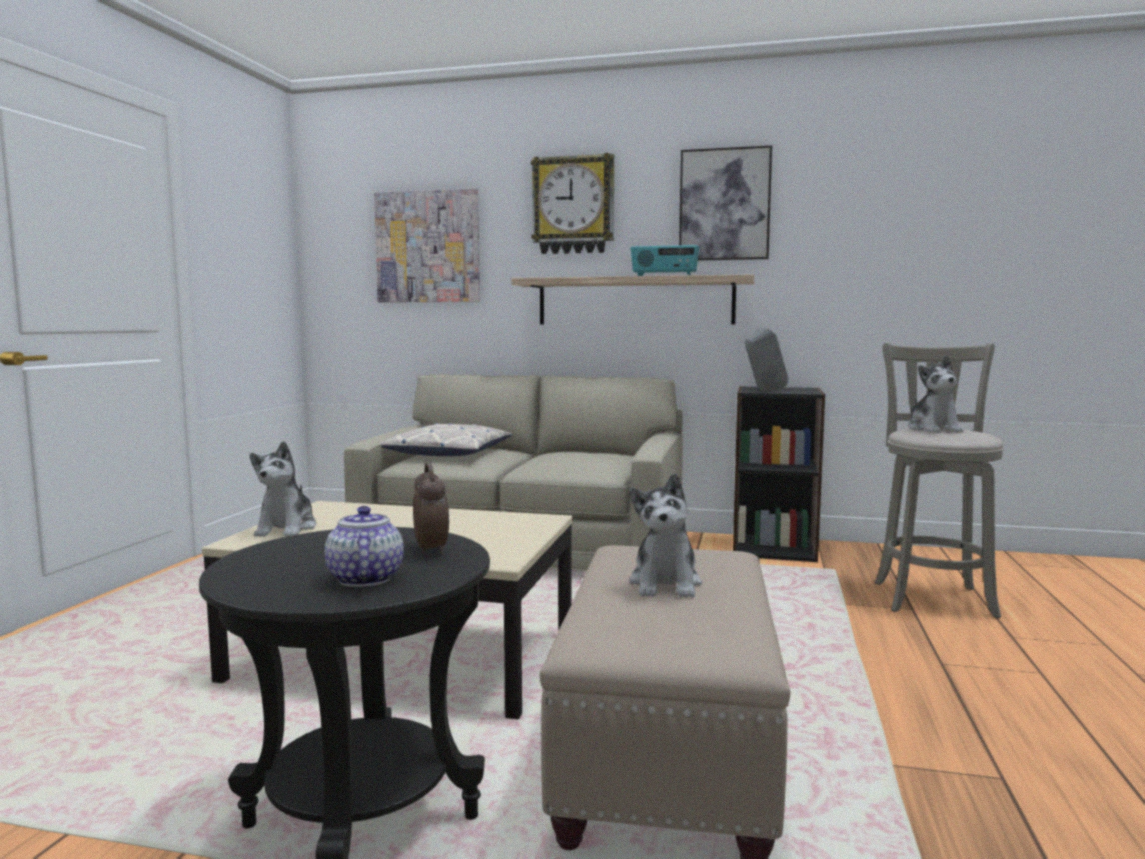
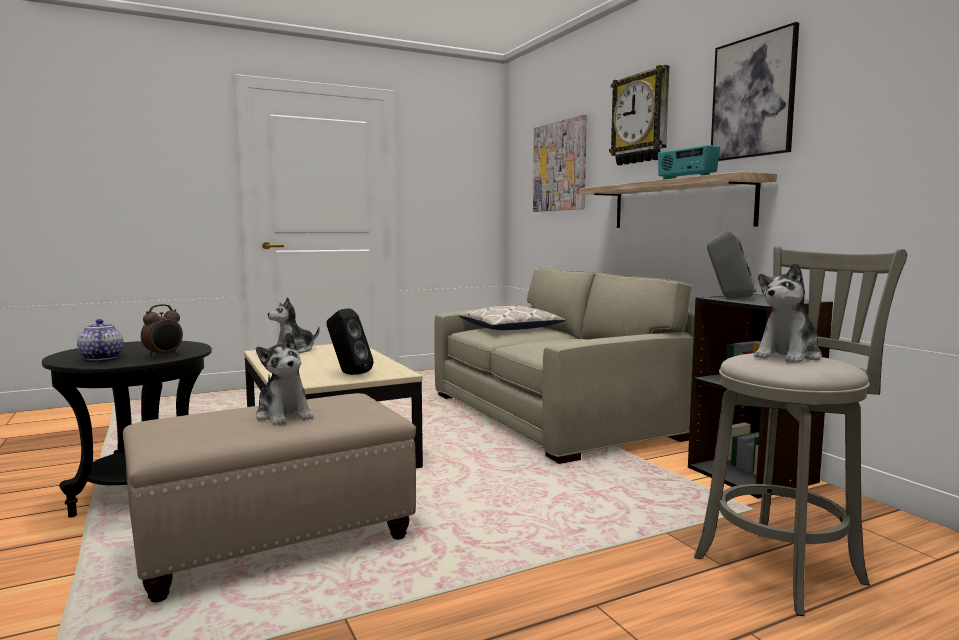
camera: 50 degrees right, 0 degrees up
teapot [325,506,404,587] -> teapot turned 60 degrees counterclockwise [77,319,124,360]
plush toy [629,473,702,598] -> plush toy turned 90 degrees counterclockwise [256,332,313,425]
none -> black speaker [326,308,374,375]

